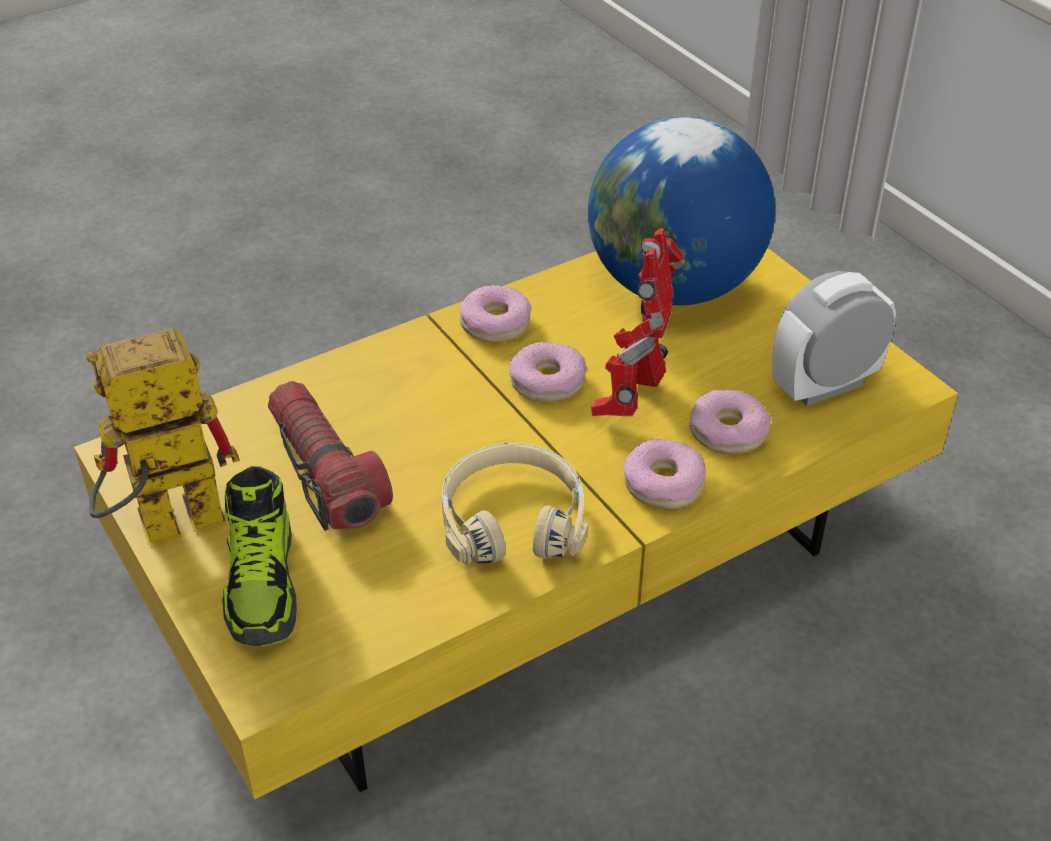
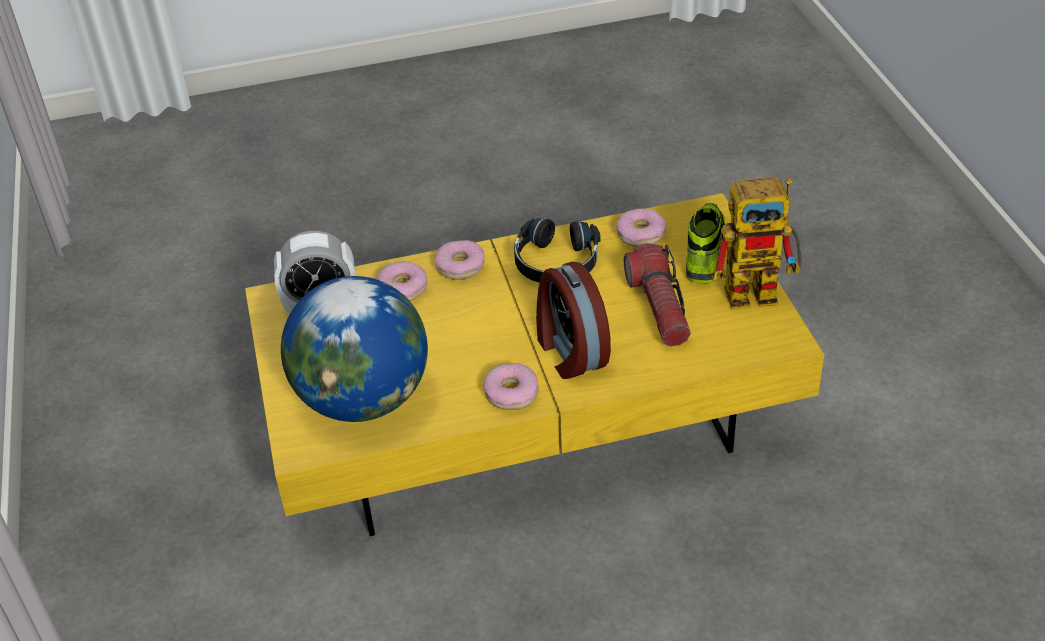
camera: 160 degrees left, 0 degrees up
beige headphones [442,443,588,564] -> black headphones [514,218,601,283]
donut [509,342,587,403] -> donut moved to [616,208,667,247]
toy robot [591,228,685,416] -> none
none -> alarm clock [536,262,611,379]

